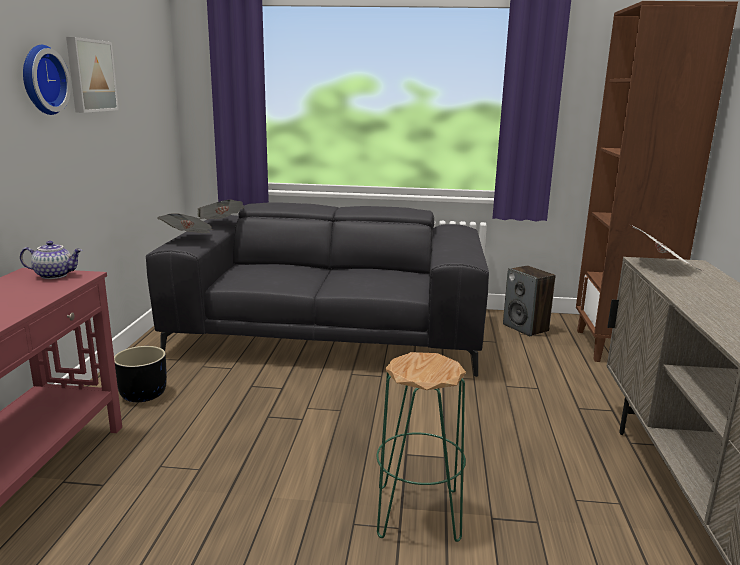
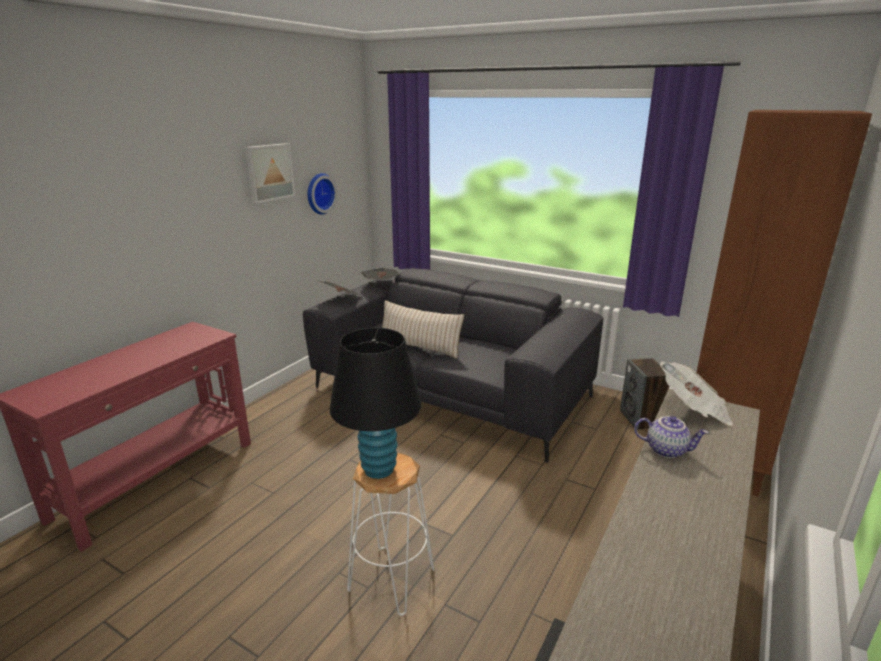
camera: 25 degrees right, 5 degrees up
teapot [20,241,82,279] -> teapot moved to [634,416,709,458]
wall clock [23,45,71,115] -> wall clock moved to [308,173,337,215]
black planter [114,346,167,402] -> none
green stool [377,352,466,542] -> white stool [347,453,434,616]
none -> black table lamp [330,328,421,479]
none -> beige pillow [382,301,464,359]

